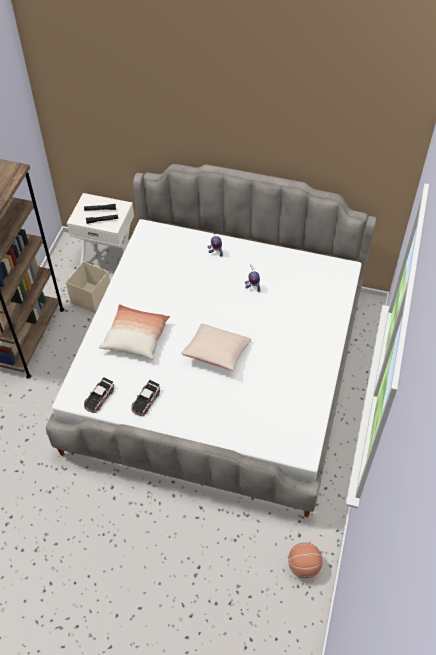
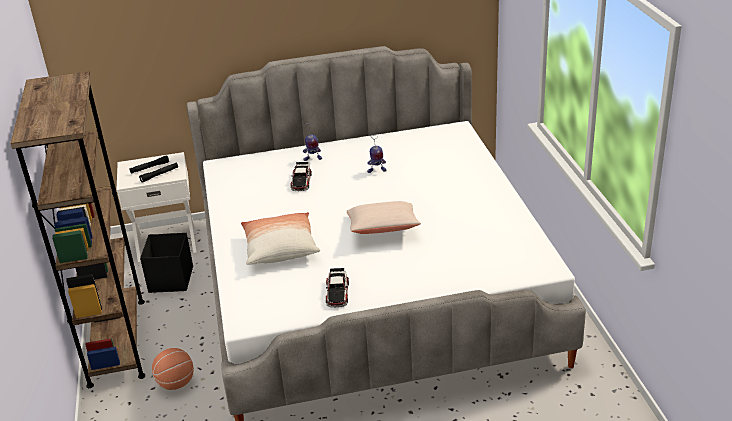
camera: 25 degrees left, 20 degrees down
beige storage box [66,261,110,313] -> black storage box [140,233,193,293]
toy car [84,377,114,413] -> toy car moved to [291,162,312,191]
basketball [288,543,322,578] -> basketball moved to [152,348,194,390]

